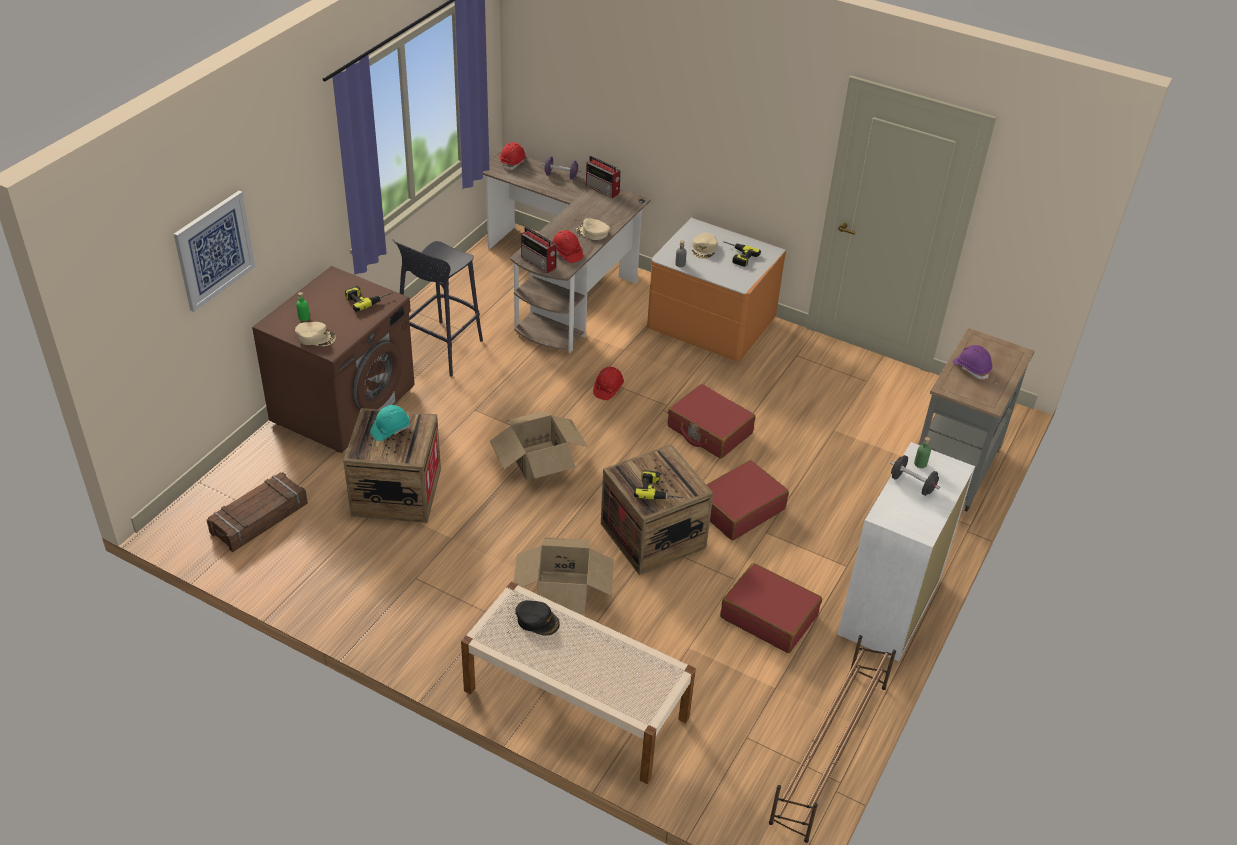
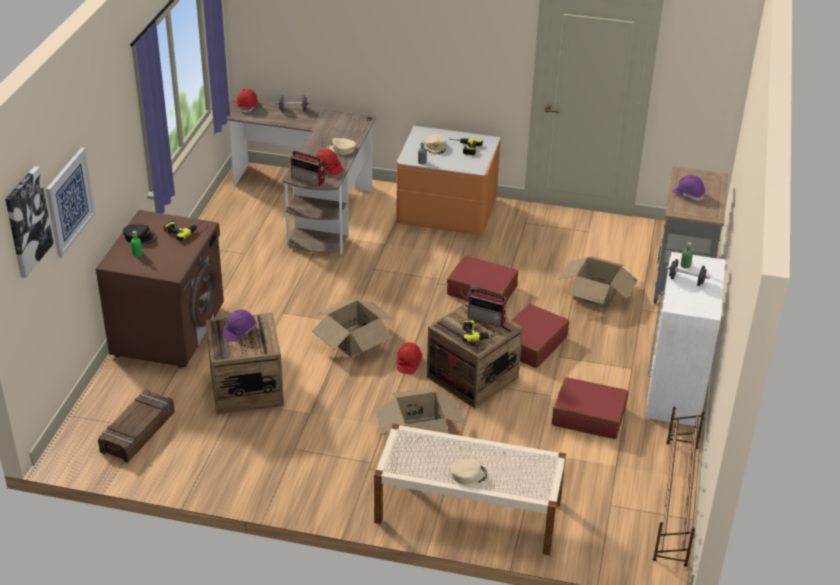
camera: 15 degrees left, 5 degrees down
beige cap [295,322,336,346] -> beige cap moved to [450,459,489,485]
turquoise hard hat [370,405,410,441] -> purple hard hat [223,309,255,342]
grey stool [392,239,483,377] -> none
black cap [515,600,560,636] -> black cap moved to [122,224,157,244]
radio [586,156,621,198] -> radio moved to [468,288,507,327]
red hard hat [593,367,624,400] -> red hard hat moved to [396,342,422,374]
none -> picture [5,166,53,278]
none -> cardboard box [558,257,638,309]

